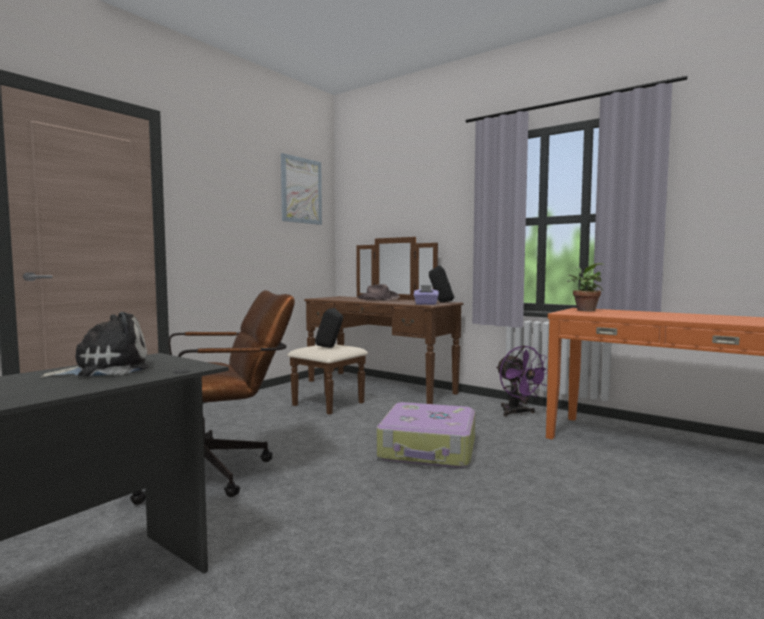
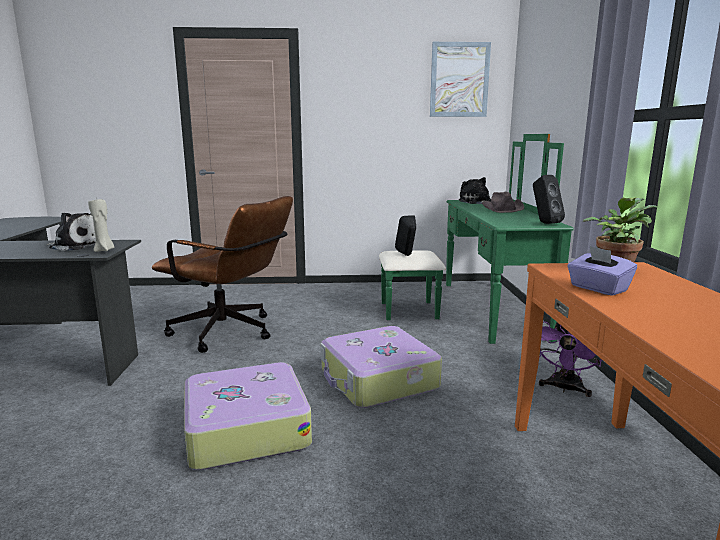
camera: 50 degrees right, 10 degrees up
brown dresser [287,237,464,415] -> green dresser [379,134,573,344]
purple tissue box [414,285,439,305] -> purple tissue box moved to [567,246,637,296]
none -> beige candle [88,197,114,252]
none -> suitcase [184,362,312,470]
none -> plush toy [459,177,491,204]

